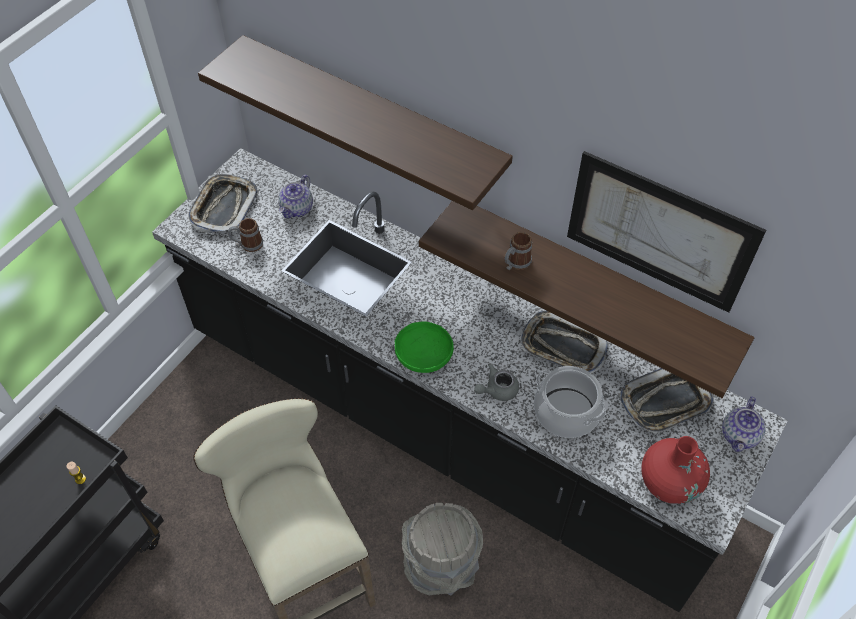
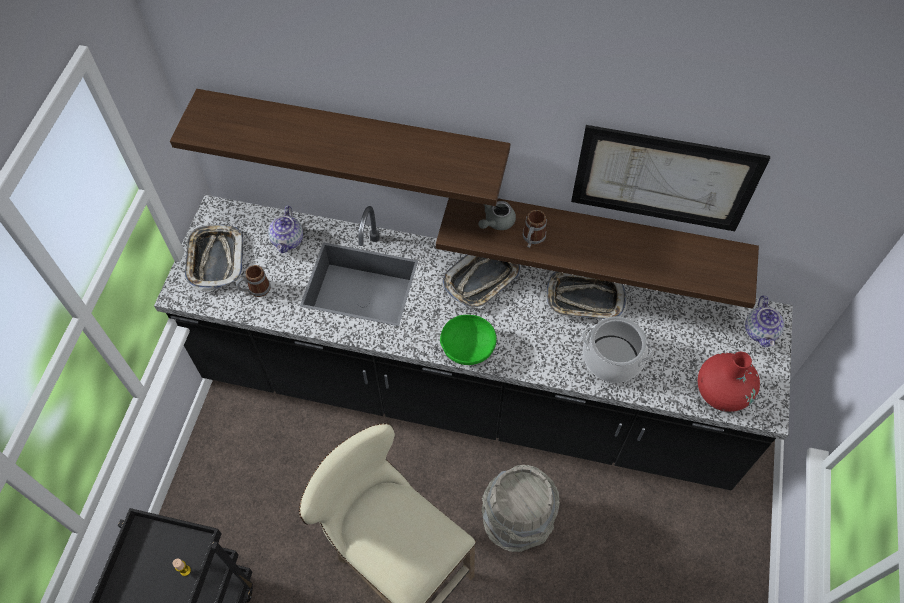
camera: 20 degrees left, 5 degrees up
grey teapot [474,363,519,401] -> grey teapot moved to [478,201,516,230]
tray [619,368,714,434] -> tray moved to [442,255,521,309]

